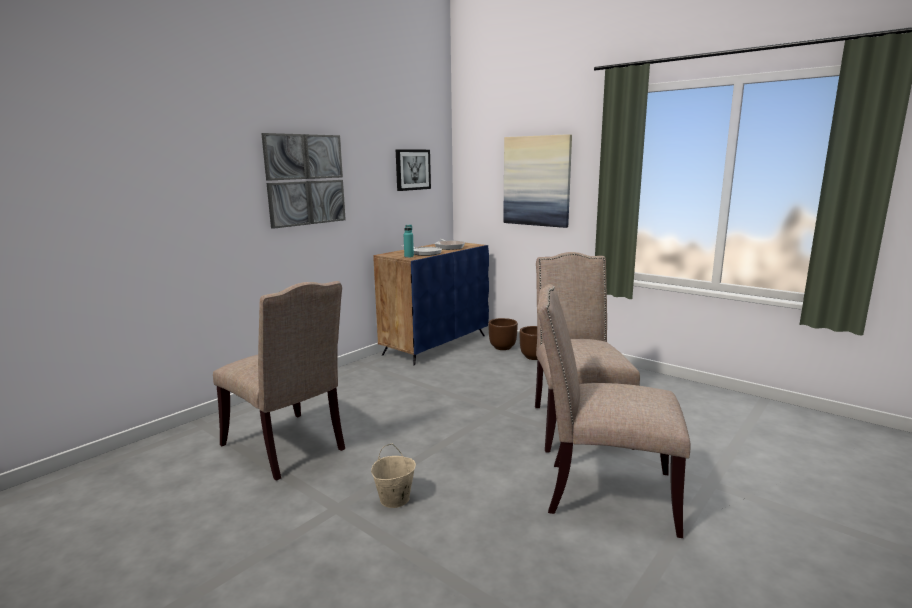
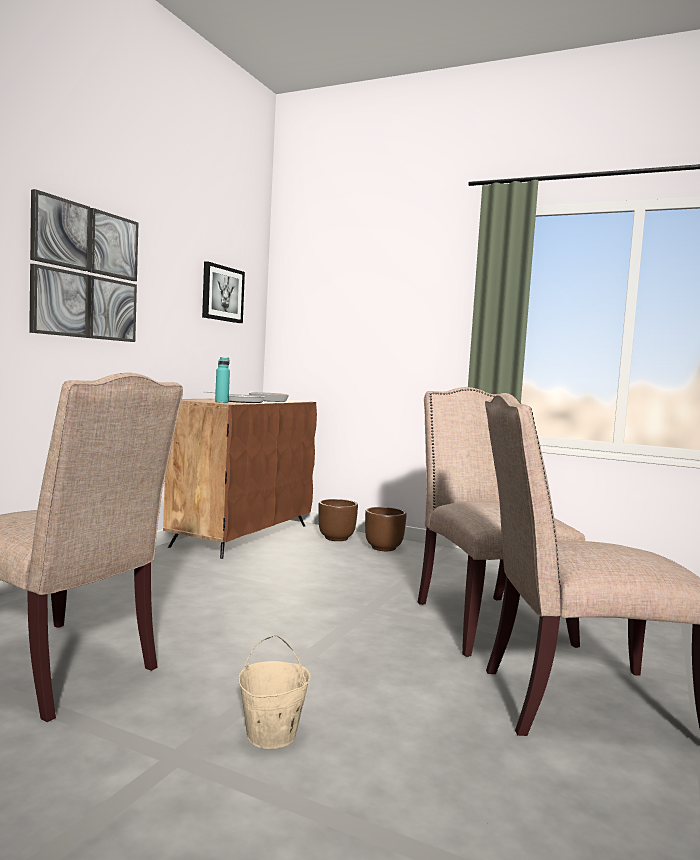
camera: 15 degrees left, 10 degrees down
blue cabinet [373,243,489,365] -> brown cabinet [163,398,317,559]
picture [503,134,572,228] -> none

